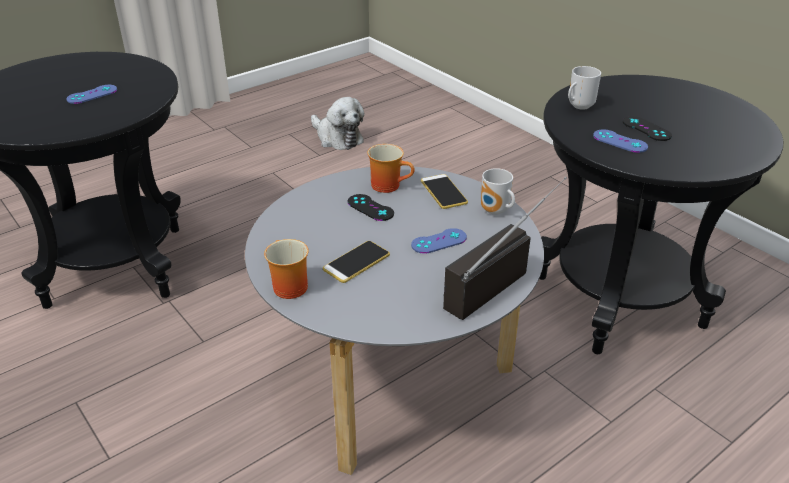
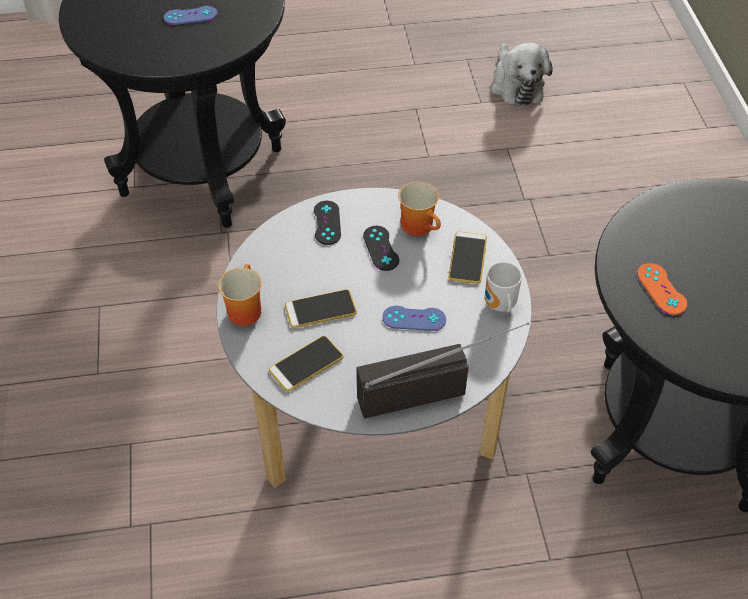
camera: 30 degrees right, 15 degrees up
mug [568,66,601,110] -> none
blue game controller [593,129,648,153] -> orange game controller [637,263,687,315]
black game controller [623,116,672,141] -> black game controller moved to [314,201,341,245]
none -> phone [269,336,344,392]

